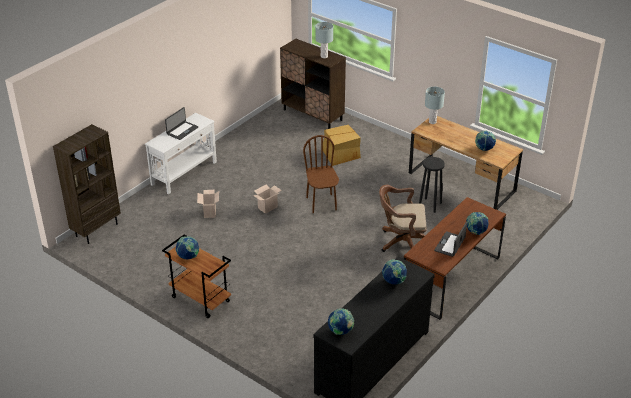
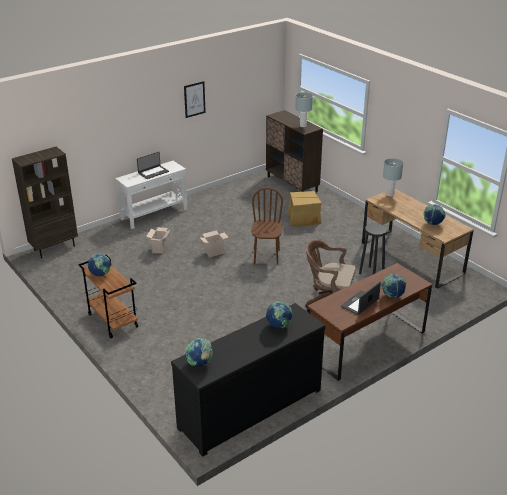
camera: 15 degrees right, 5 degrees down
none -> picture [184,81,206,118]

